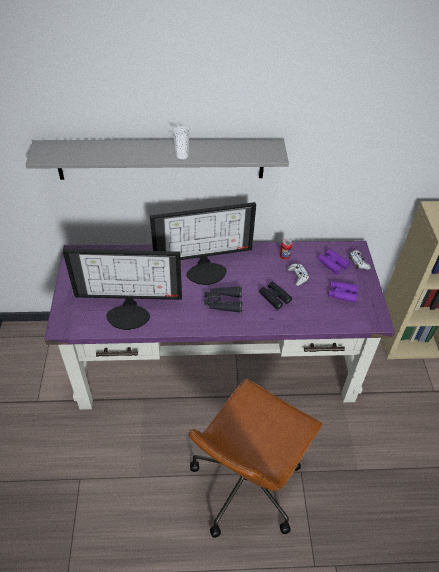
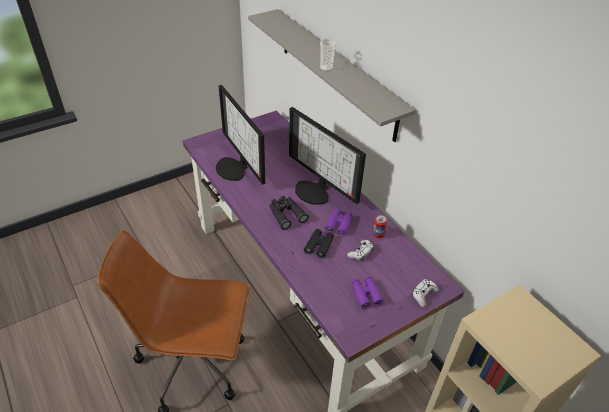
camera: 60 degrees right, 5 degrees down
purple binoculars [318,249,350,275] -> purple binoculars moved to [325,209,353,236]

